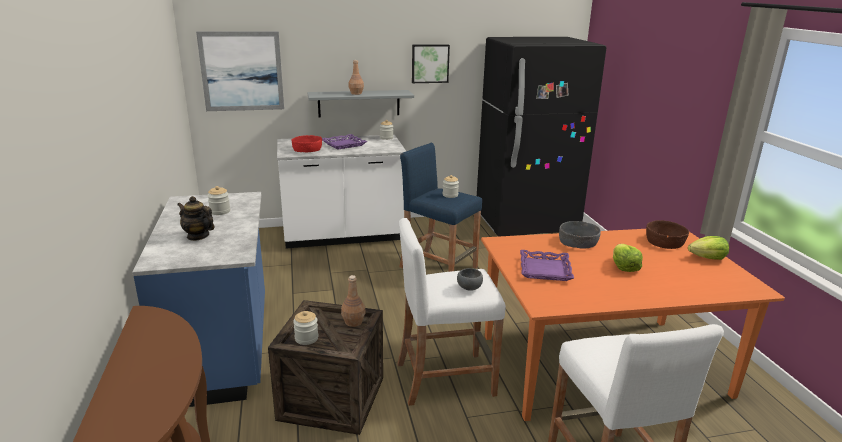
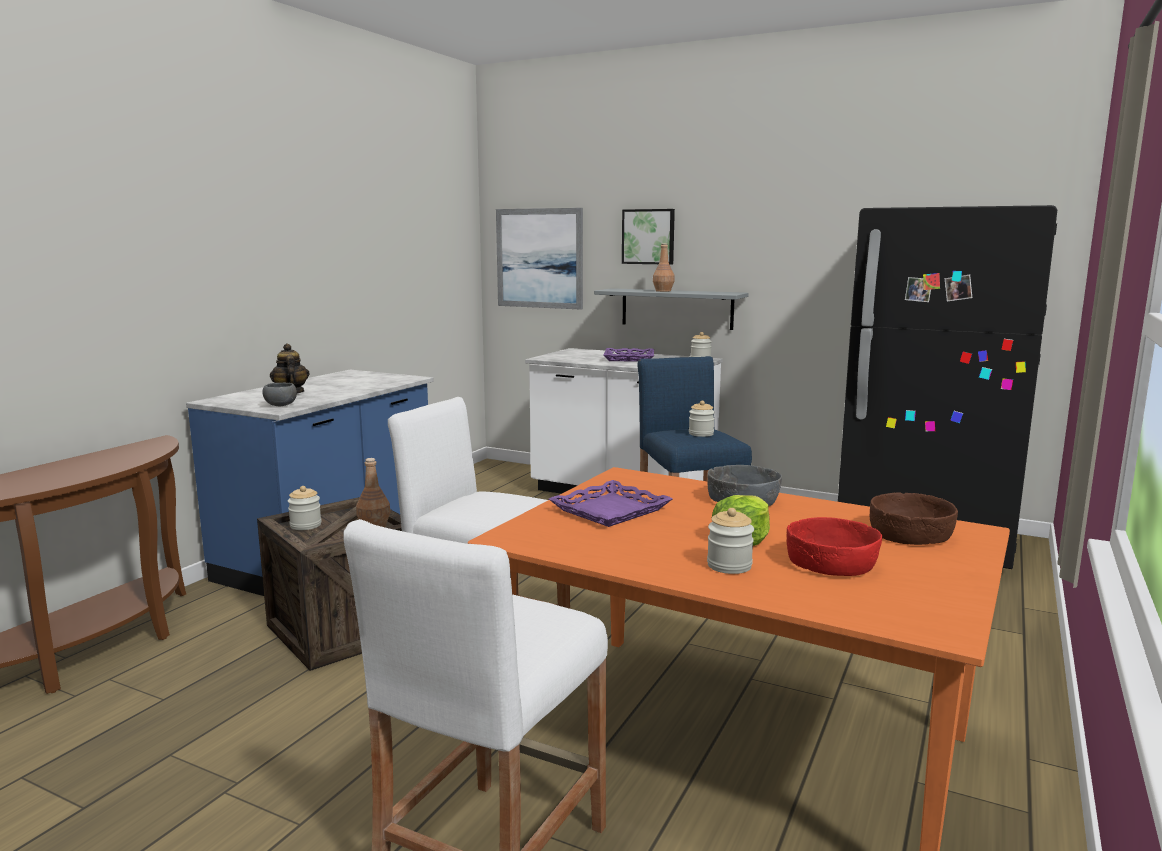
camera: 40 degrees right, 10 degrees down
jar [207,186,230,215] -> jar moved to [707,508,754,574]
red bowl [292,135,322,152] -> red bowl moved to [787,517,882,576]
picture [412,44,450,83] -> picture moved to [622,209,675,265]
grey bowl [457,268,483,291] -> grey bowl moved to [263,383,297,406]
lettuce [688,236,729,260] -> none

